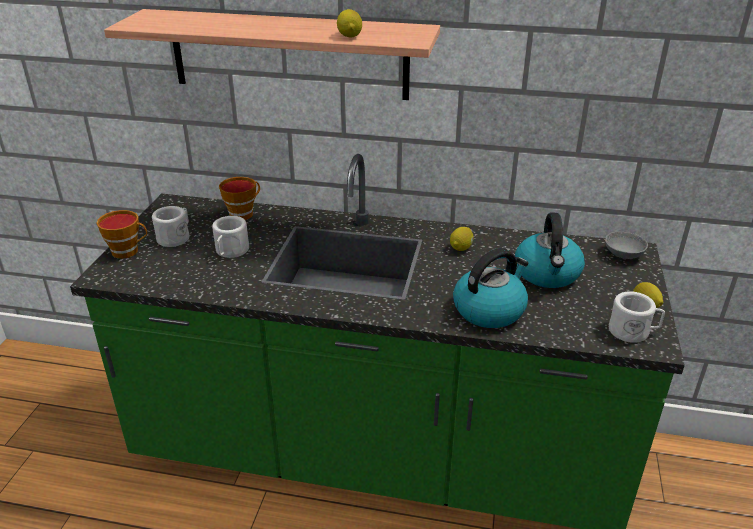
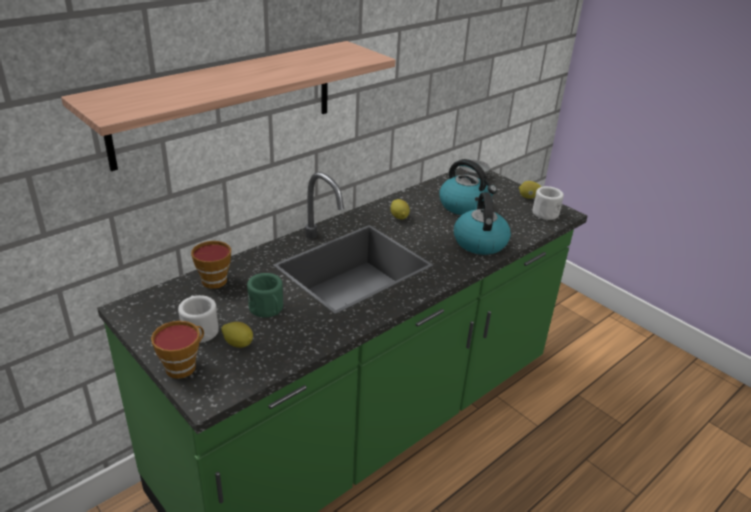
camera: 55 degrees left, 0 degrees up
white mug [212,216,249,258] -> green mug [247,273,283,318]
lemon [337,9,362,38] -> lemon moved to [221,322,253,348]

